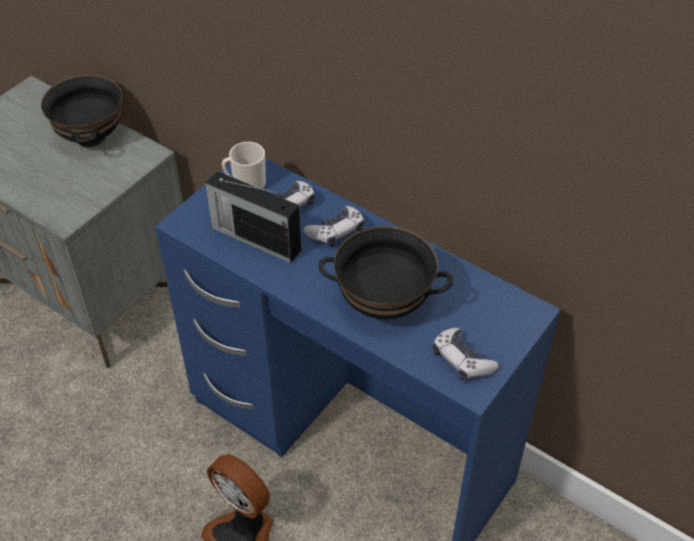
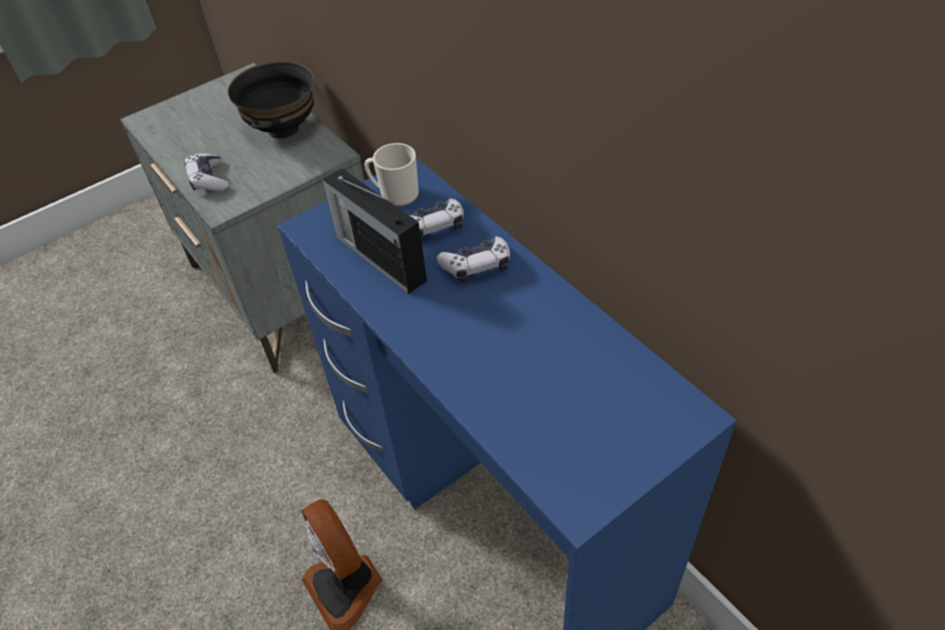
camera: 20 degrees right, 0 degrees up
black bowl [319,226,453,319] -> none
game controller [433,328,498,381] -> game controller moved to [185,154,229,191]

